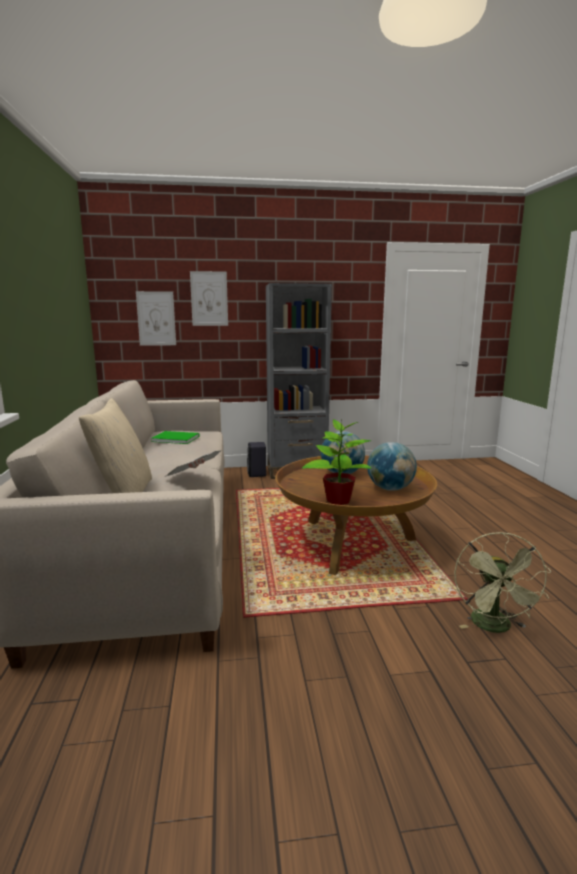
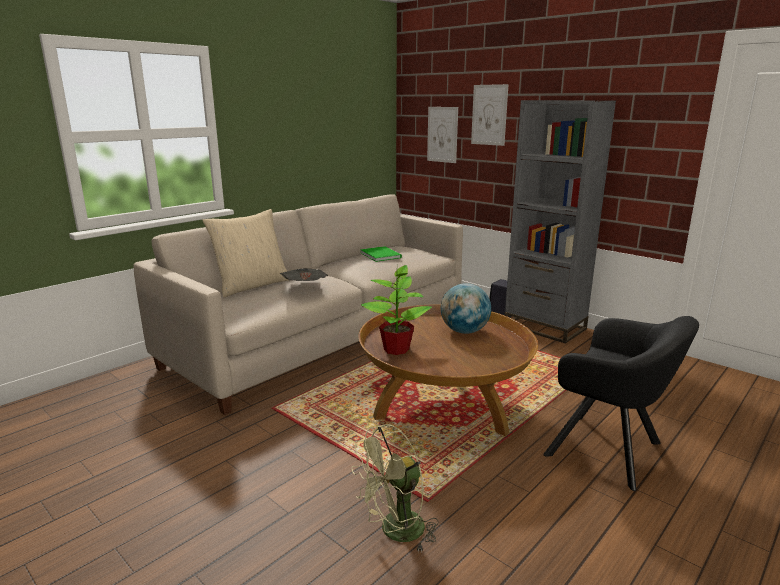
camera: 50 degrees right, 5 degrees up
globe [367,442,417,491] -> none
none -> black armchair [544,316,699,491]

